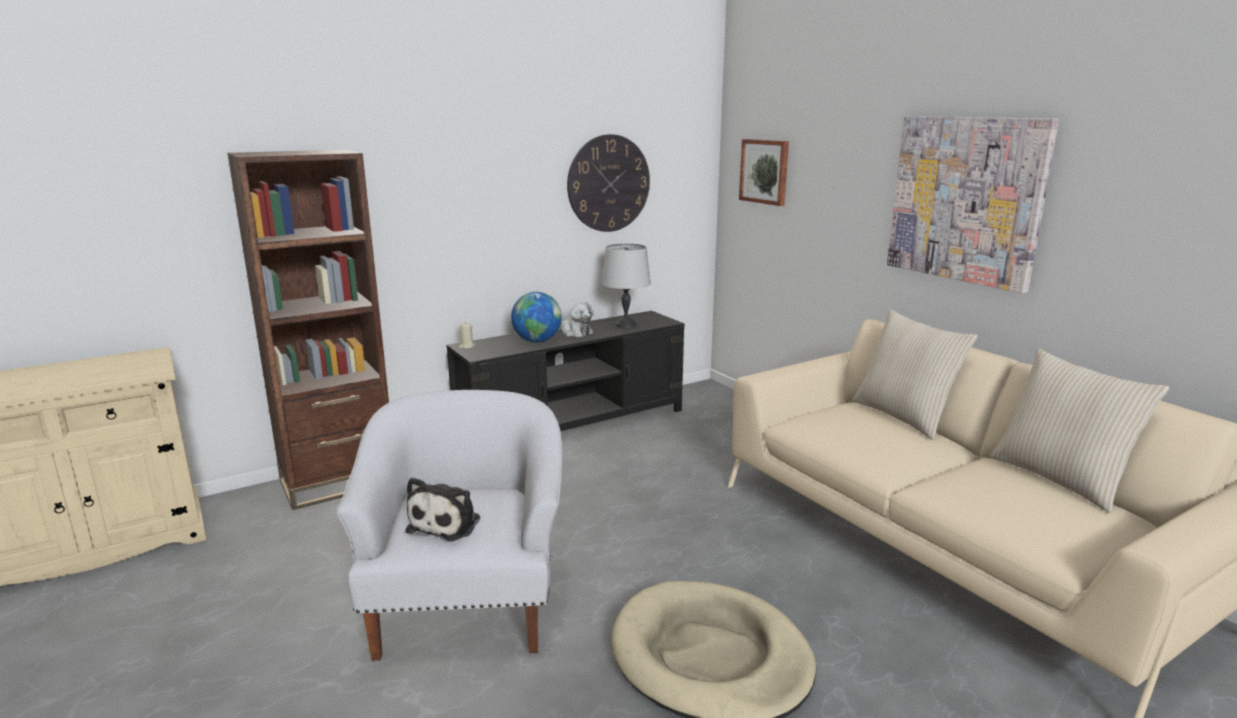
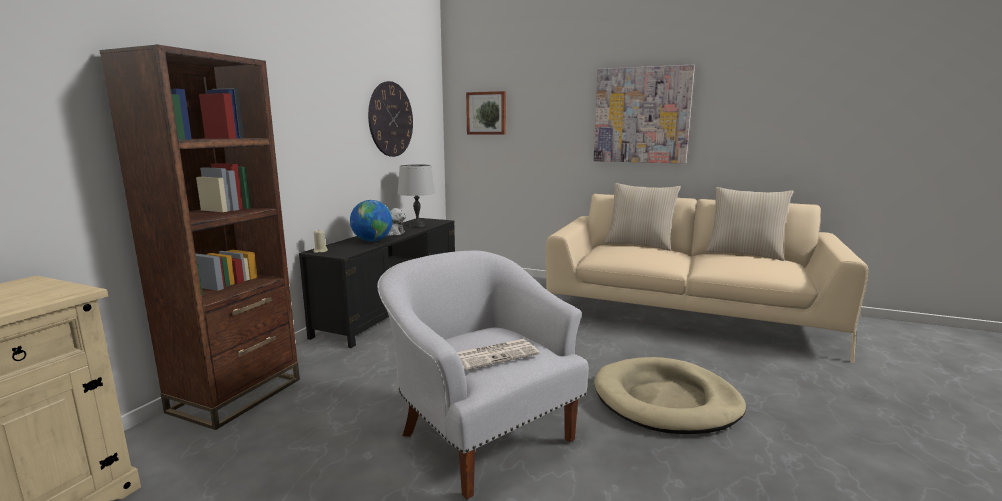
camera: 35 degrees left, 5 degrees down
plush toy [406,477,480,541] -> newspaper [457,339,539,370]

